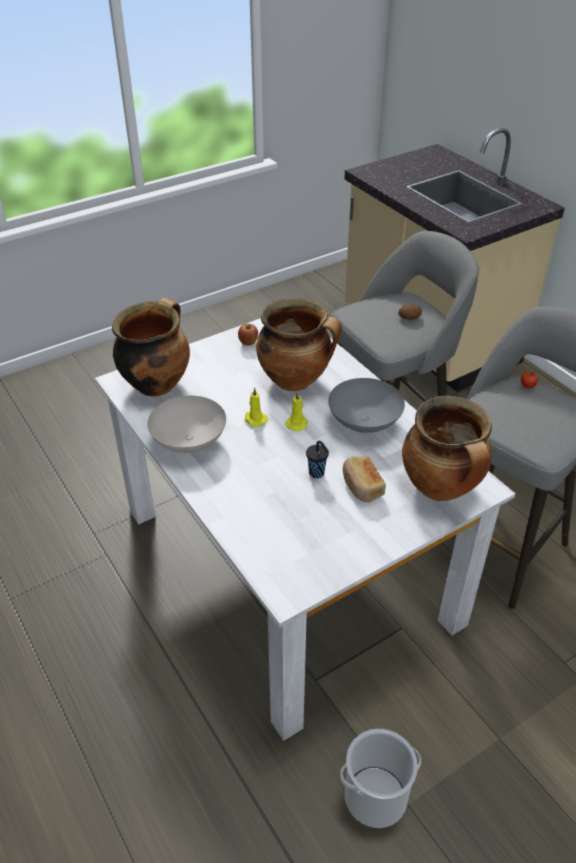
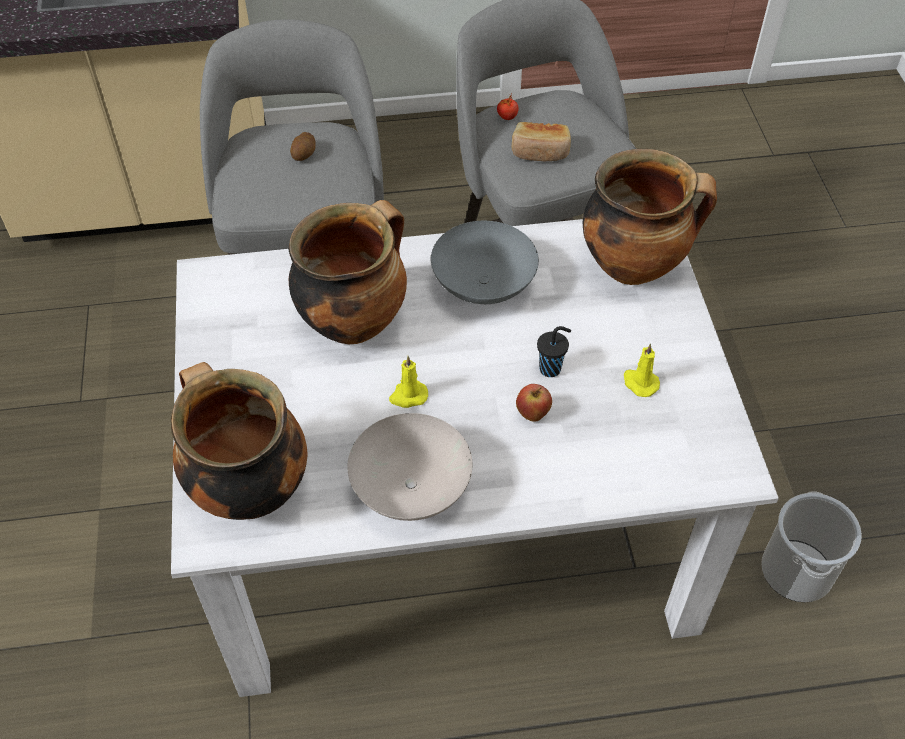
camera: 65 degrees left, 10 degrees up
apple [238,324,258,346] -> apple moved to [516,384,552,422]
yellow candle [285,391,308,431] -> yellow candle moved to [624,343,660,397]
bread [343,456,386,502] -> bread moved to [512,122,571,161]

